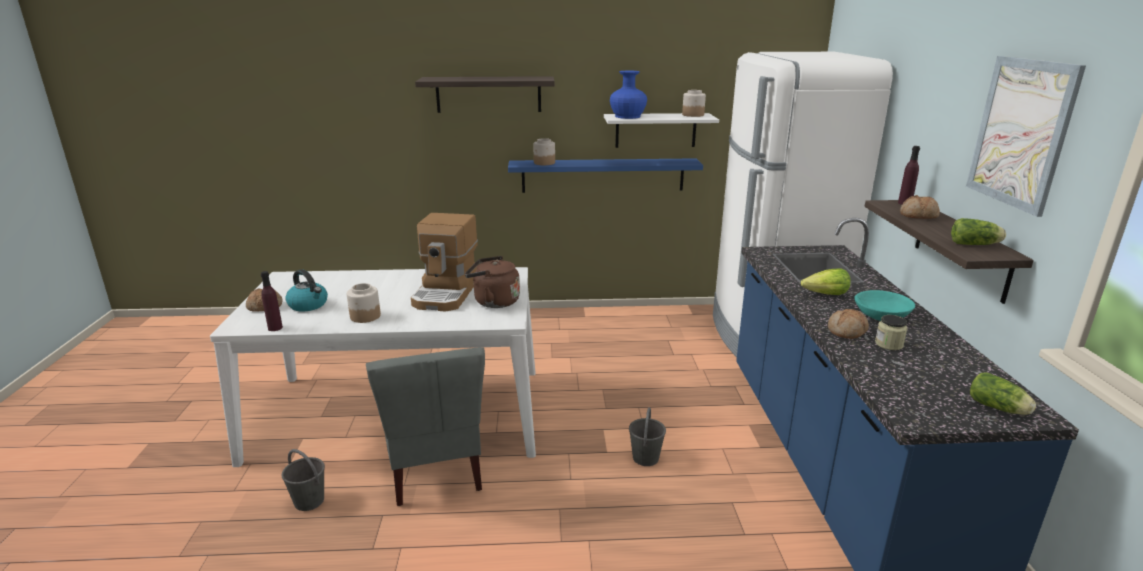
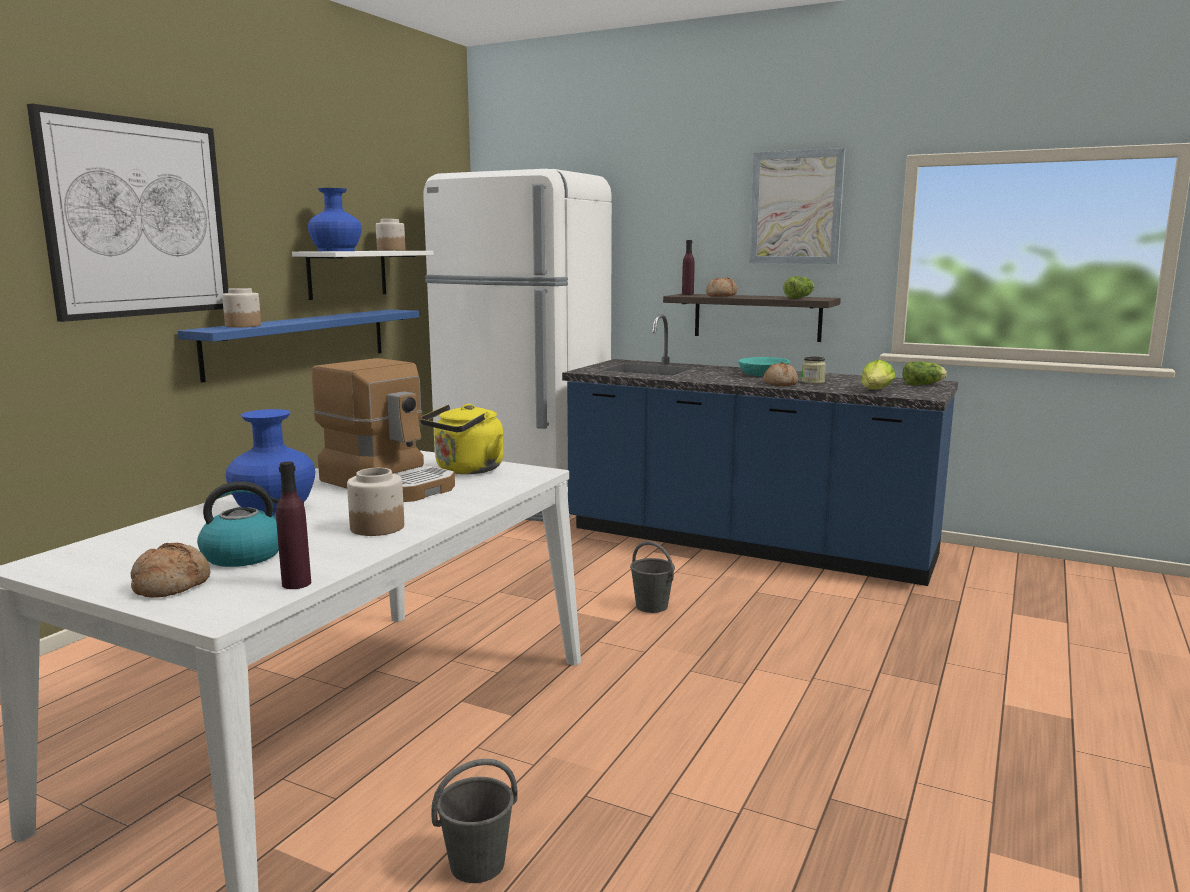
camera: 60 degrees left, 10 degrees down
grey chair [366,348,485,506] -> none
shelf [415,76,555,113] -> picture [27,103,228,322]
brown kettle [465,256,520,308] -> yellow kettle [420,404,504,474]
lettuce [801,269,851,295] -> lettuce moved to [861,360,896,389]
none -> blue vase [226,409,315,516]

